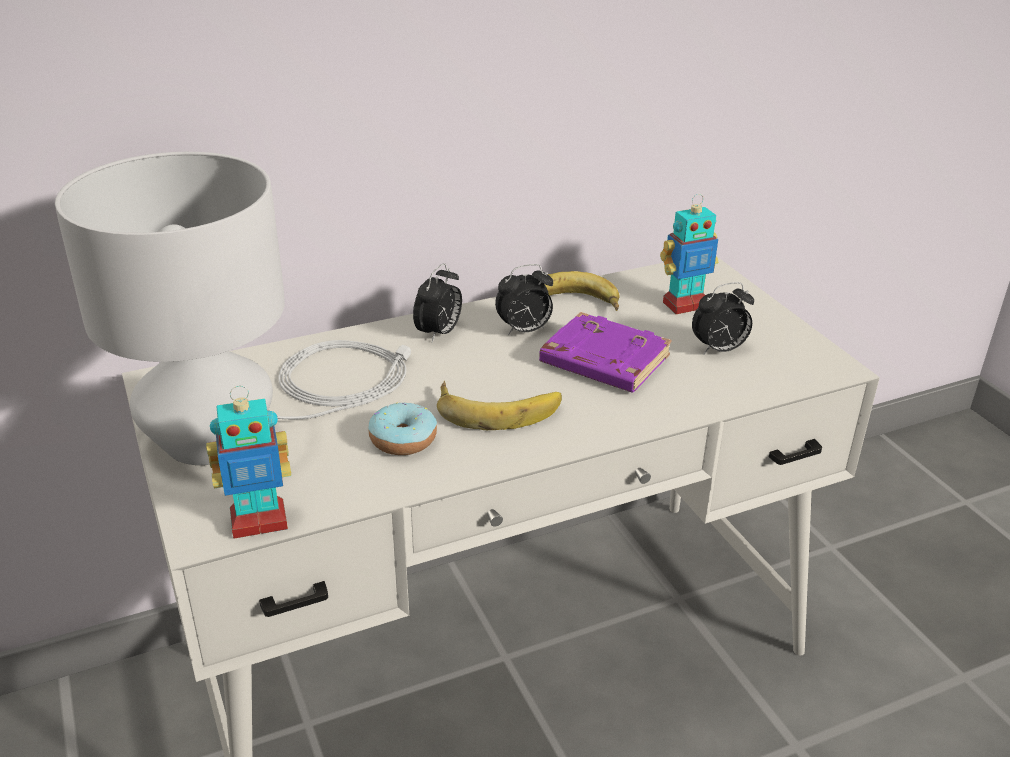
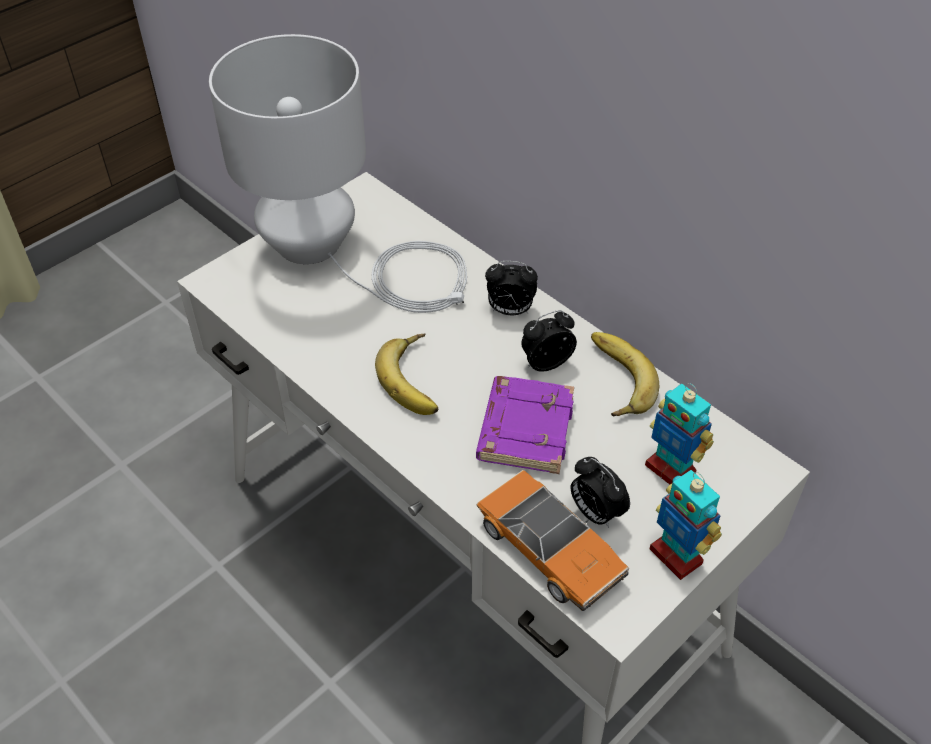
camera: 70 degrees right, 15 degrees up
toy robot [206,386,291,539] -> toy robot moved to [649,470,722,580]
donut [368,402,437,455] -> none
alarm clock [495,264,553,335] -> alarm clock turned 105 degrees clockwise [521,310,577,372]
none -> toy car [476,470,629,611]

